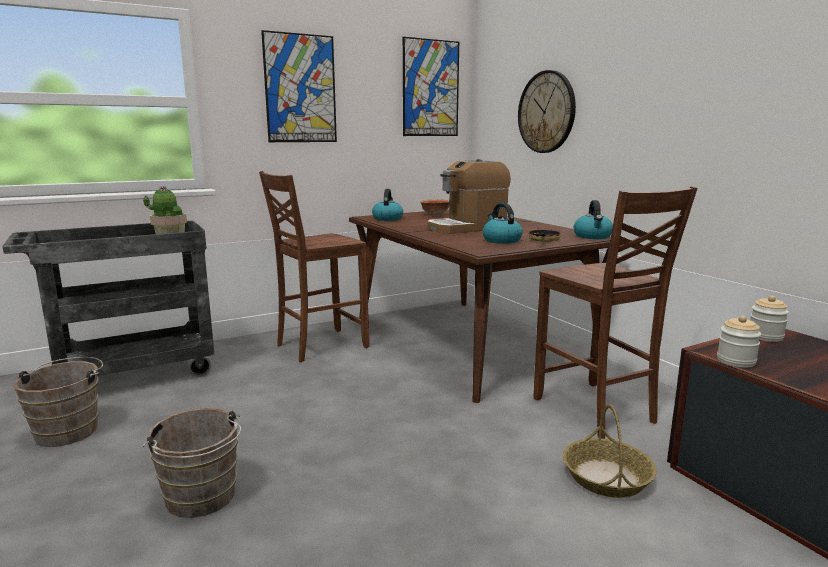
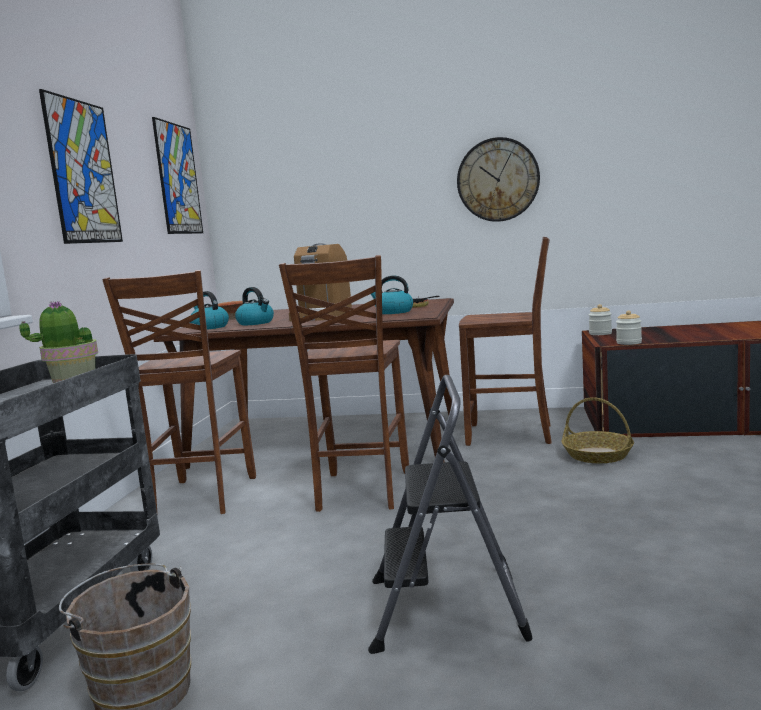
camera: 50 degrees left, 5 degrees down
brown bucket [143,408,241,518] -> black step ladder [368,375,532,654]
wall clock [518,70,576,153] -> wall clock moved to [457,137,540,222]
kettle [574,200,613,239] -> kettle moved to [235,287,274,325]
none -> brown chair [279,255,409,512]

